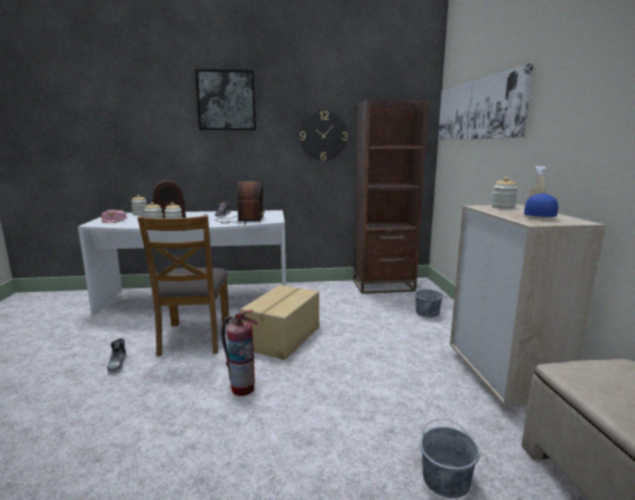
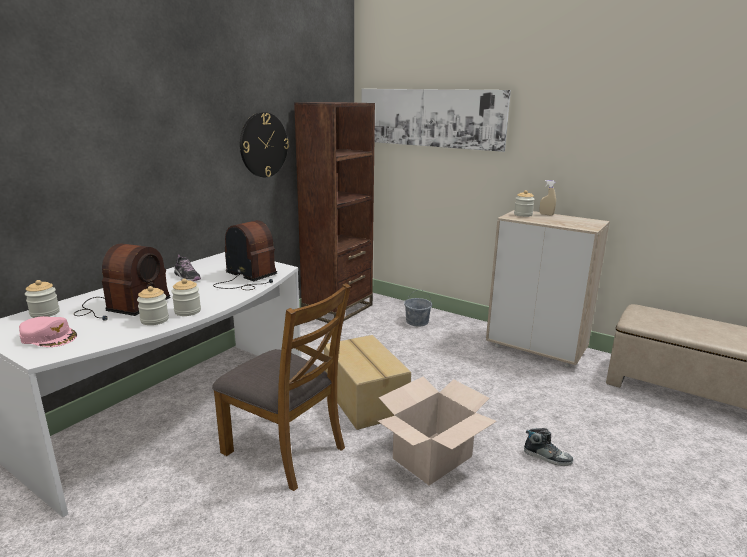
camera: 50 degrees left, 5 degrees up
shoe [107,338,126,374] -> shoe moved to [524,428,573,466]
picture [195,69,256,130] -> none
fire extinguisher [221,310,258,396] -> cardboard box [378,377,497,485]
grey bucket [420,419,480,498] -> none
blue cap [524,193,558,217] -> none

